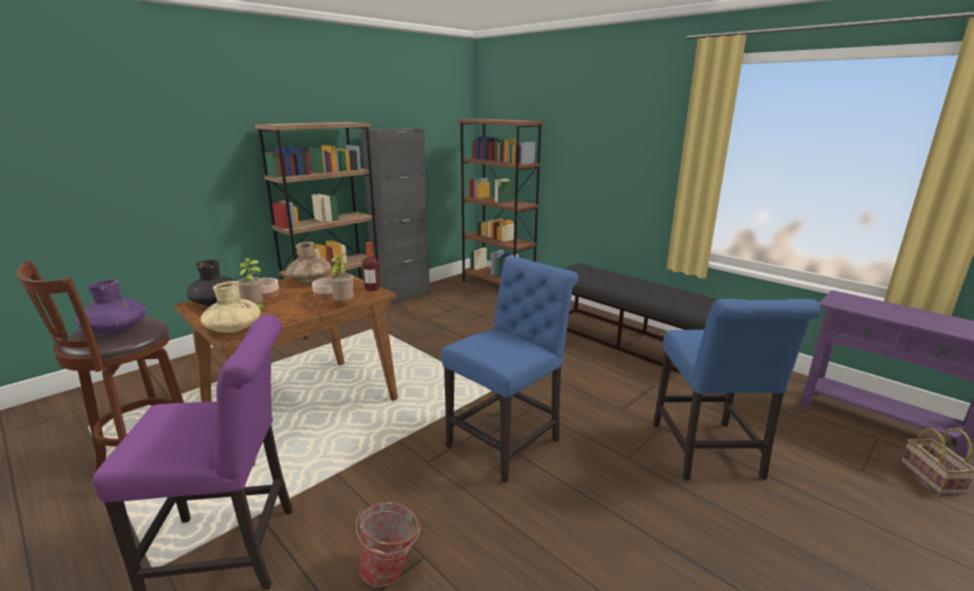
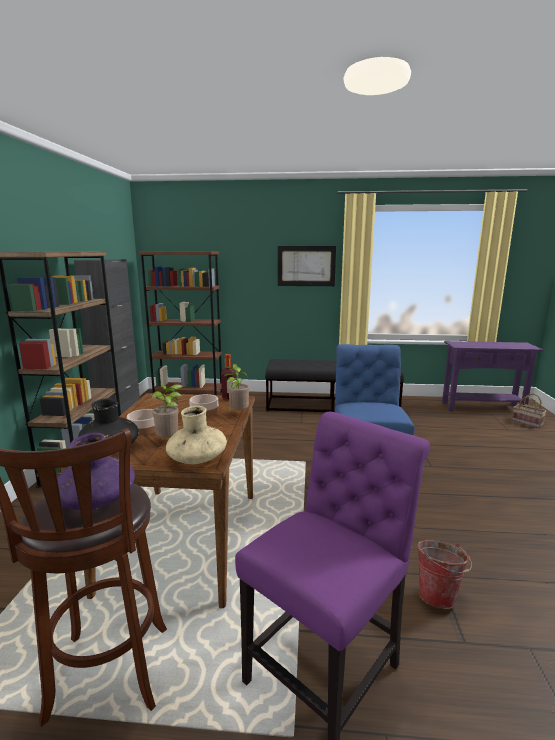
camera: 40 degrees left, 5 degrees down
brown vase [286,242,331,283] -> none
blue chair [653,299,821,480] -> none
none -> picture [278,246,336,286]

